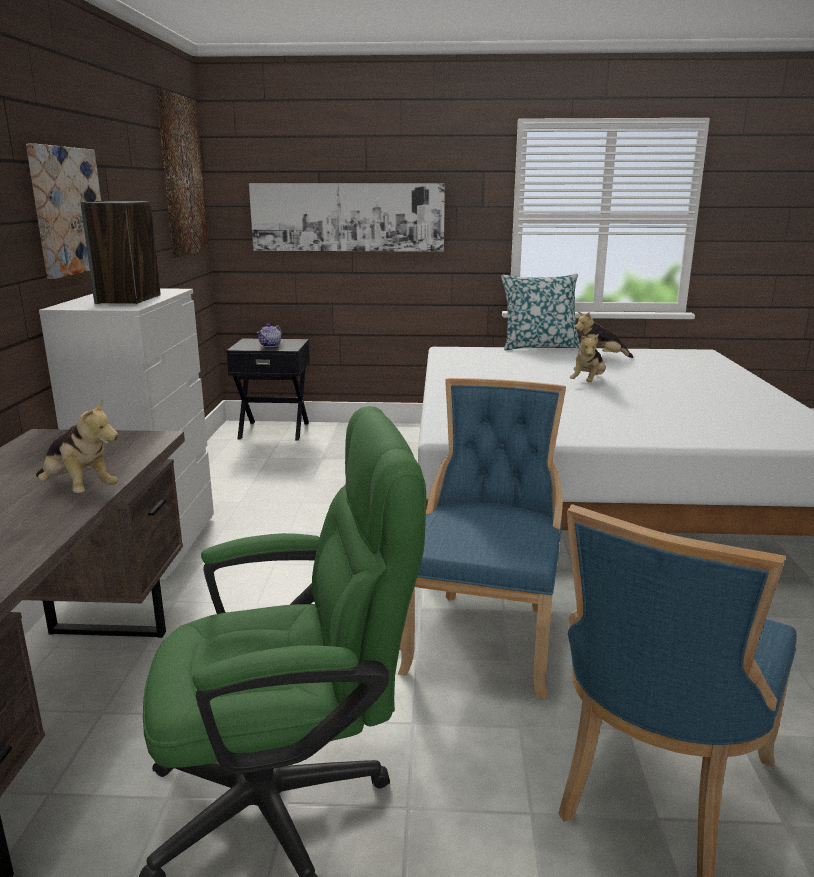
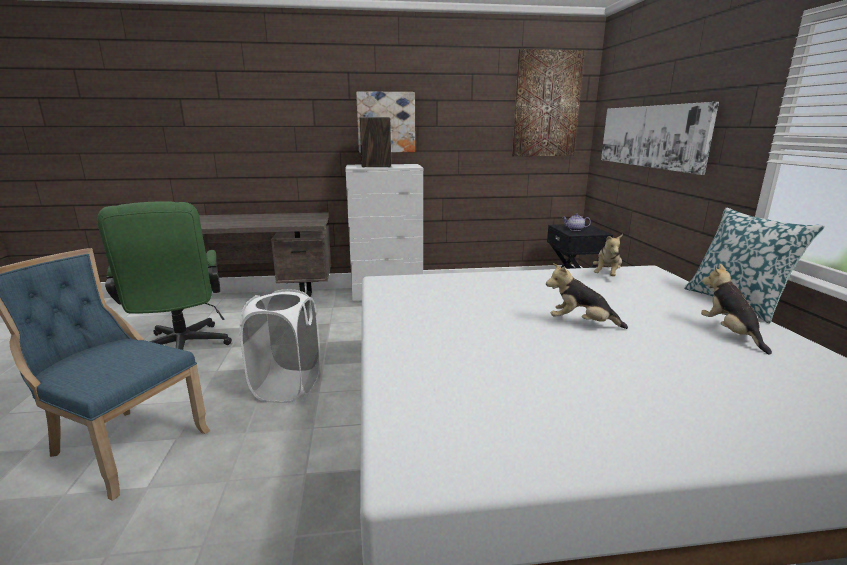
camera: 80 degrees right, 0 degrees up
plush toy [36,399,118,493] -> plush toy moved to [593,234,623,276]
blue chair [398,378,566,699] -> white laundry basket [240,289,320,403]

